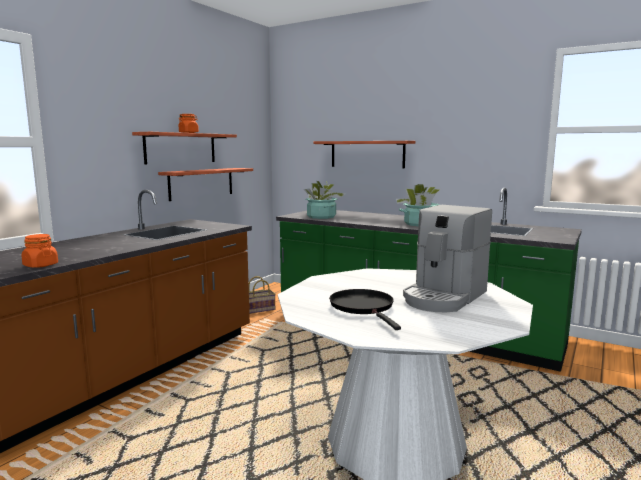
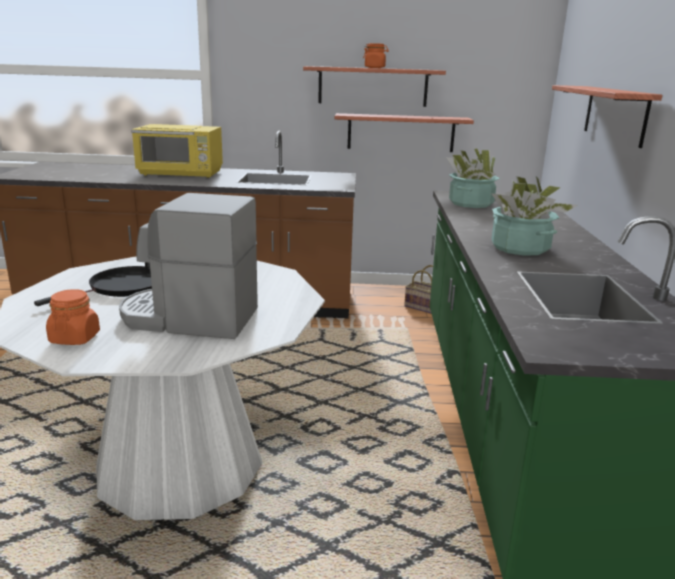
camera: 60 degrees right, 10 degrees up
orange jar [21,234,58,268] -> orange jar moved to [46,289,100,345]
none -> yellow microwave [131,124,223,178]

